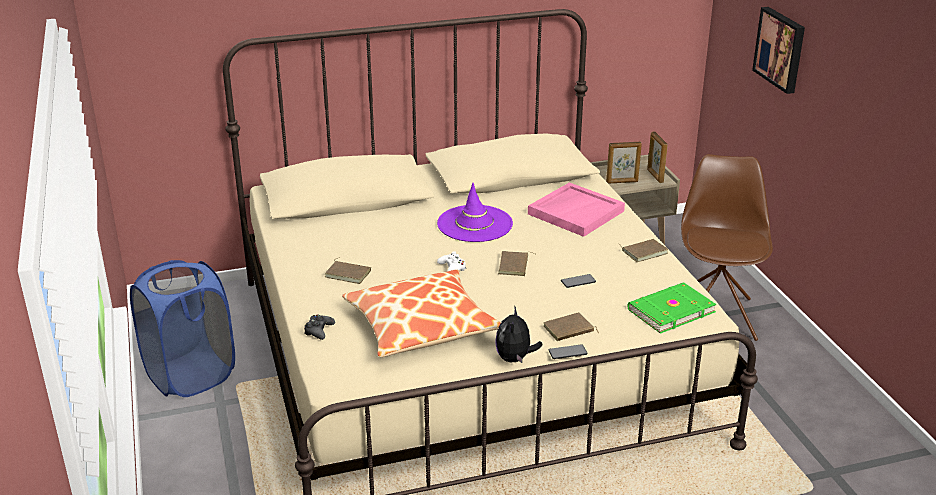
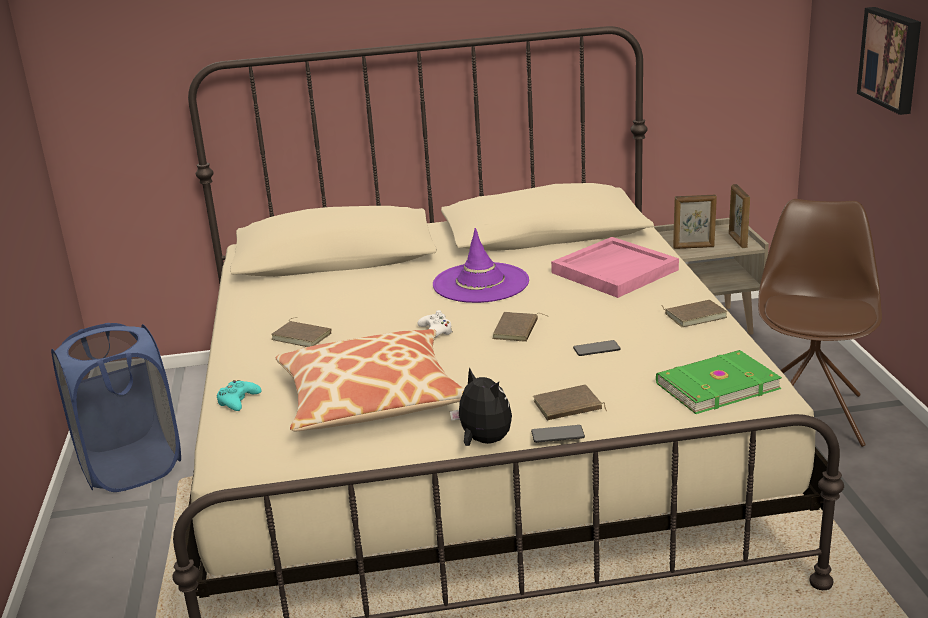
camera: 10 degrees right, 5 degrees down
black game controller [304,315,335,340] -> turquoise game controller [217,380,261,411]
plush toy [496,305,543,363] -> plush toy turned 120 degrees clockwise [450,367,512,446]

